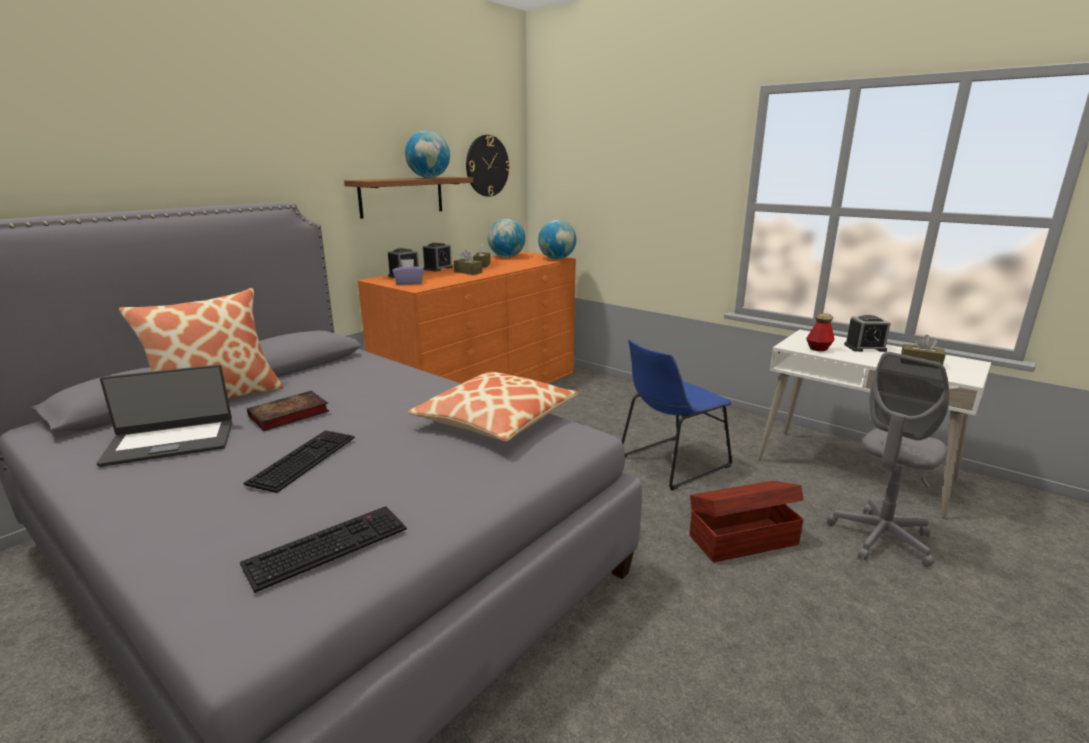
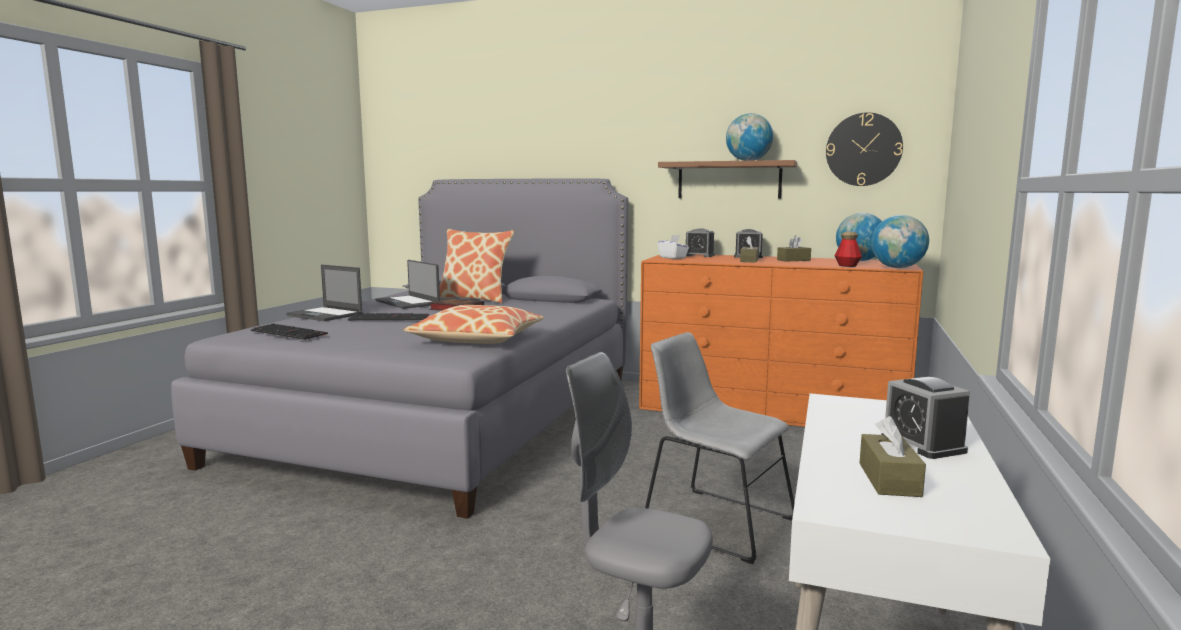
camera: 70 degrees right, 10 degrees down
purple tissue box [393,259,424,285] -> white tissue box [657,235,689,259]
blue chair [622,339,732,490] -> grey chair [645,332,794,564]
brown storage box [689,481,804,562] -> none
bottle [806,313,835,351] -> bottle moved to [835,231,862,267]
none -> laptop [286,265,363,321]

